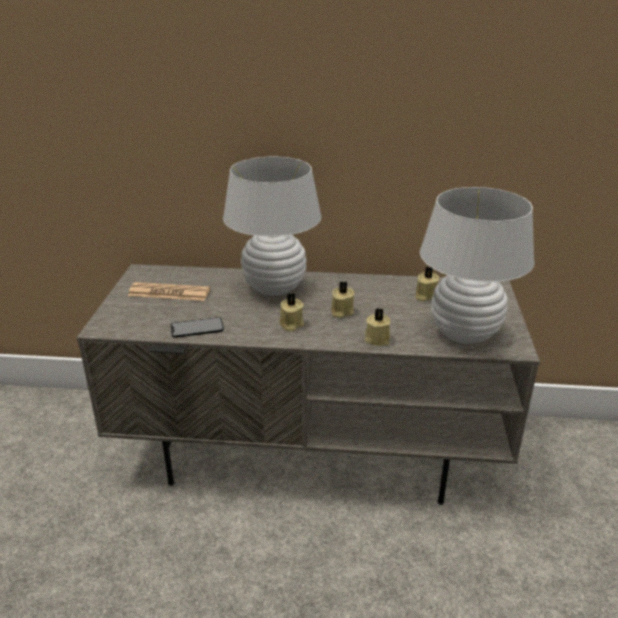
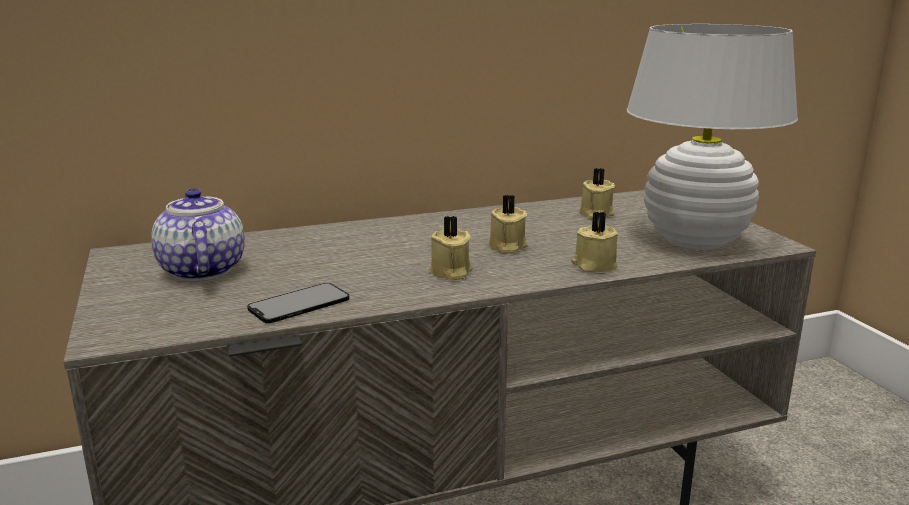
camera: 25 degrees left, 10 degrees down
newspaper [128,282,210,301] -> teapot [151,188,245,281]
white table lamp [223,157,321,296] -> none

